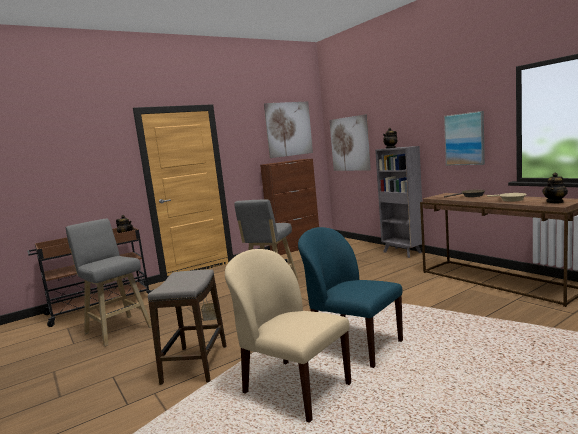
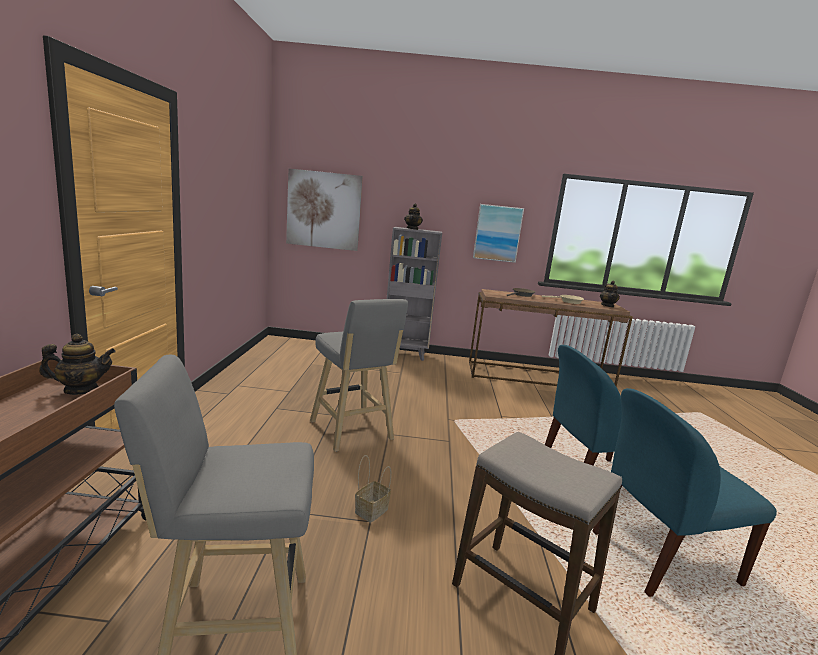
camera: 55 degrees left, 5 degrees up
beige chair [225,249,351,423] -> blue chair [592,388,777,597]
brown cabinet [260,159,319,255] -> none
picture [264,101,313,158] -> none

